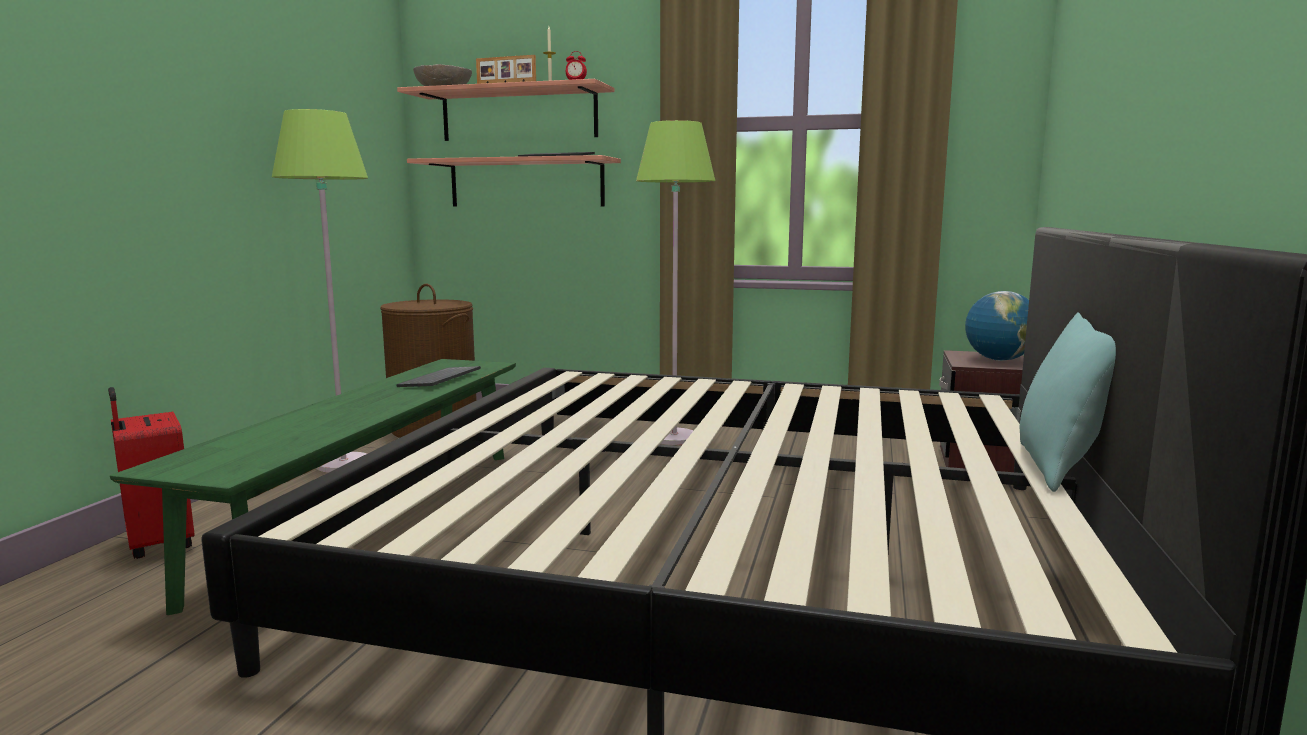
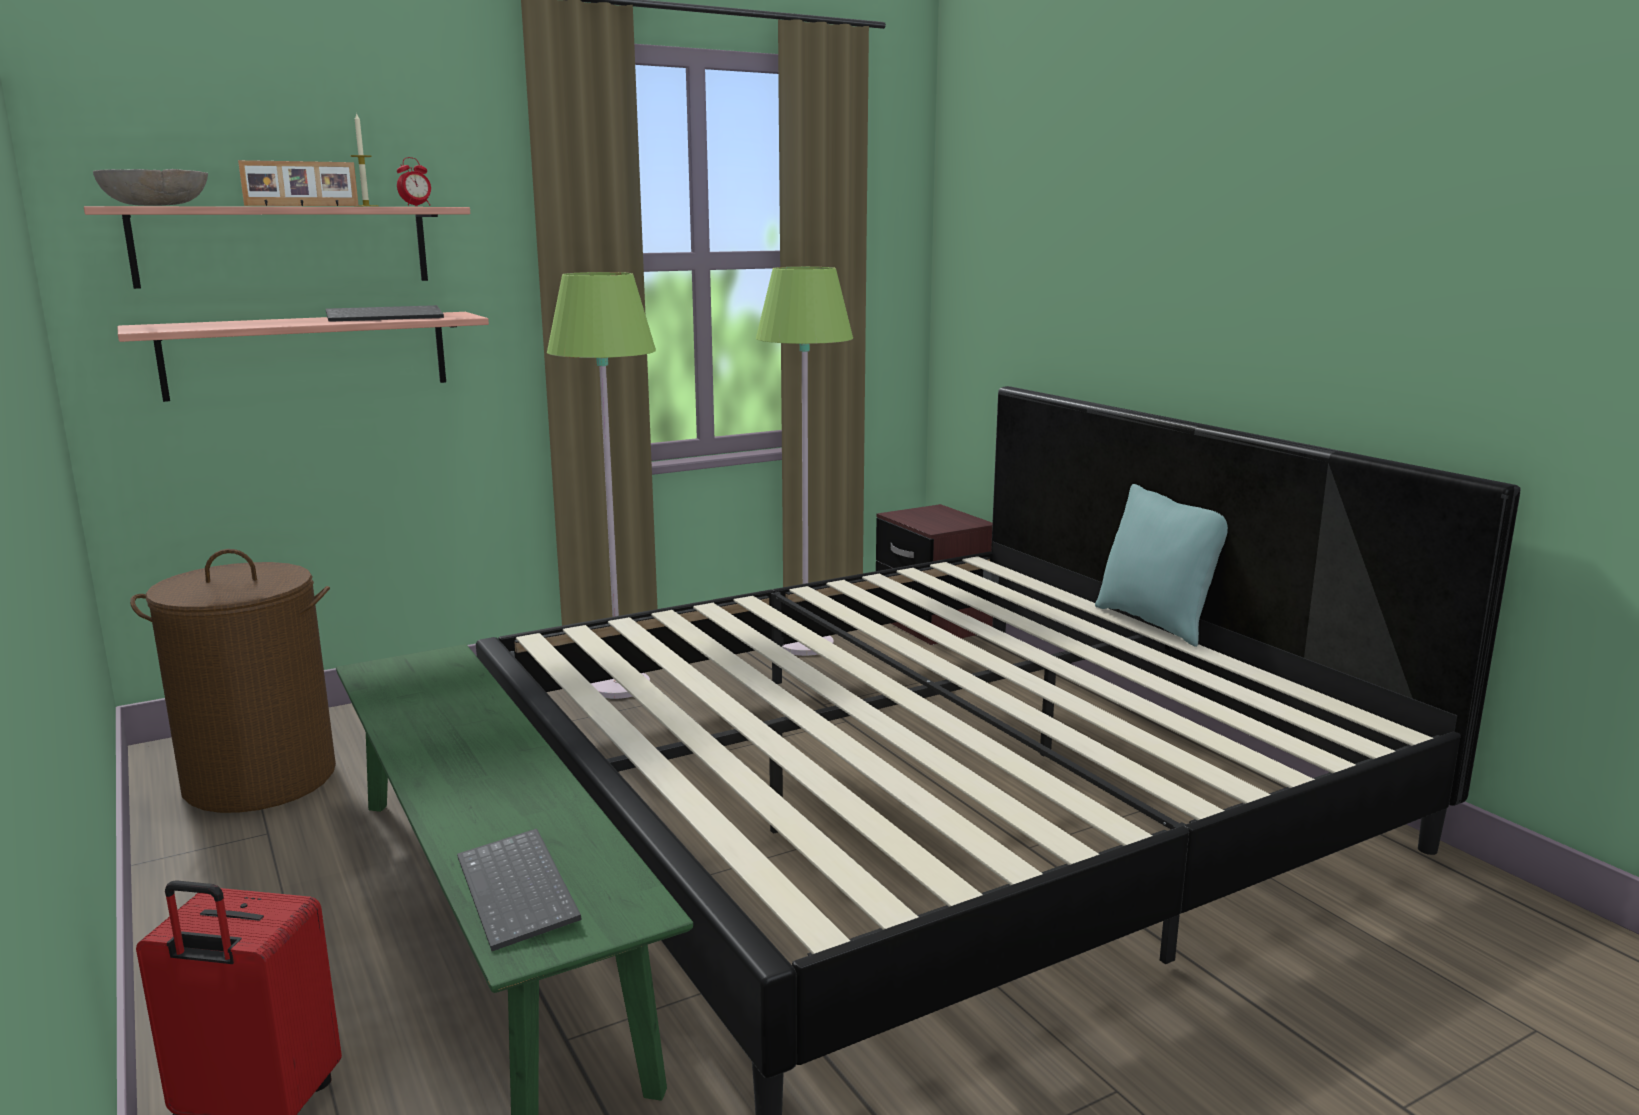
camera: 45 degrees left, 5 degrees up
green floor lamp [272,109,368,473] -> green floor lamp moved to [756,267,853,656]
keyboard [396,366,481,387] -> keyboard moved to [457,829,582,951]
globe [965,291,1029,361] -> none

